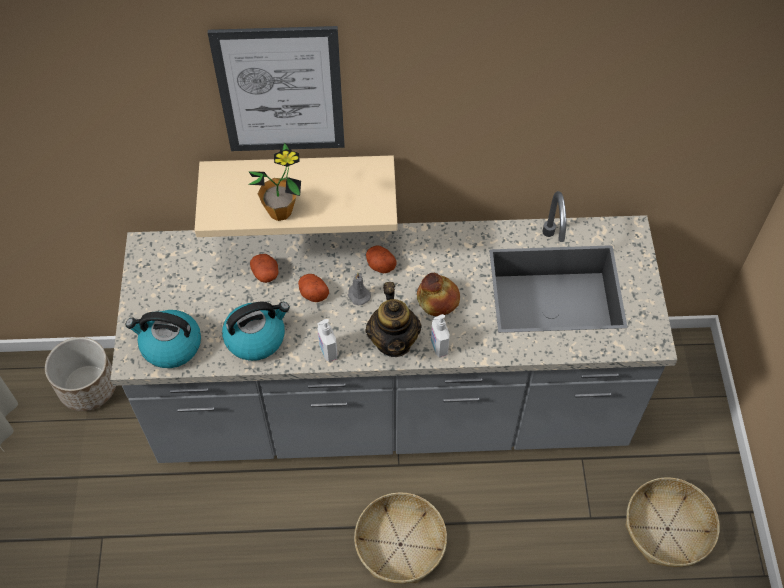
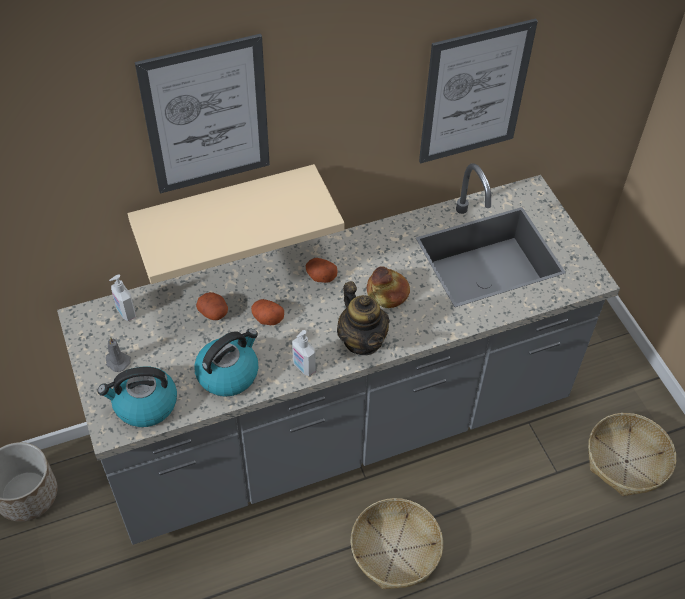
camera: 20 degrees left, 5 degrees down
potted plant [248,143,301,221] -> none
grey candle [348,273,371,305] -> grey candle moved to [106,337,131,372]
soap dispenser [431,314,450,357] -> soap dispenser moved to [109,275,136,321]
none -> picture [419,18,538,163]

